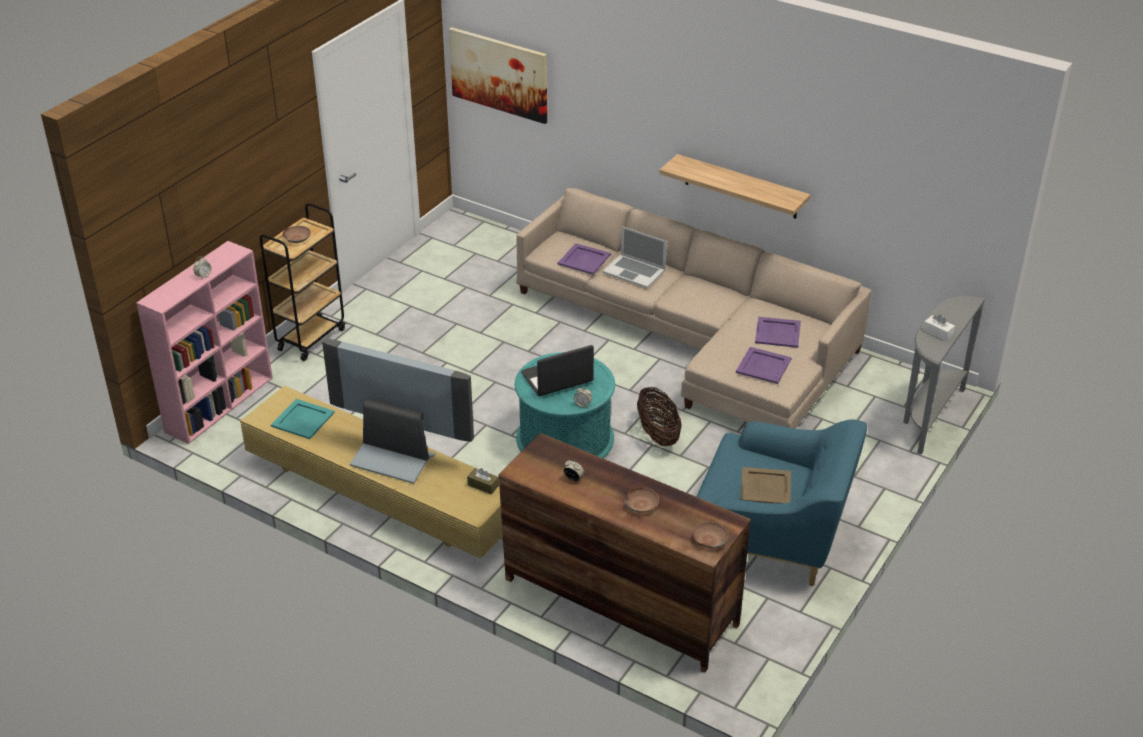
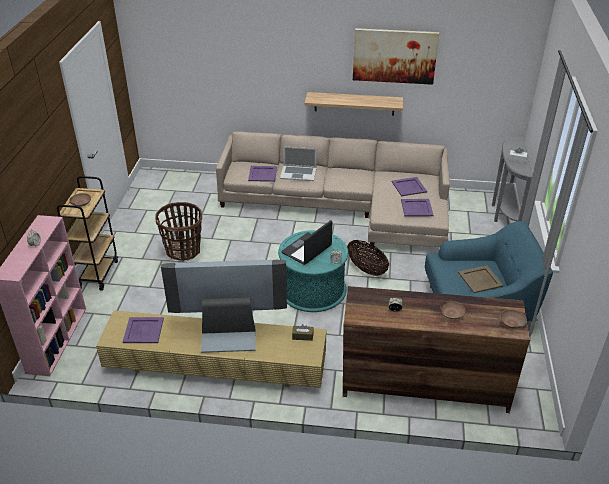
camera: 25 degrees left, 0 degrees up
turquoise tray [271,399,335,439] -> purple tray [123,317,164,343]
picture [449,27,547,124] -> picture moved to [353,28,439,85]
none -> basket [155,202,202,261]

